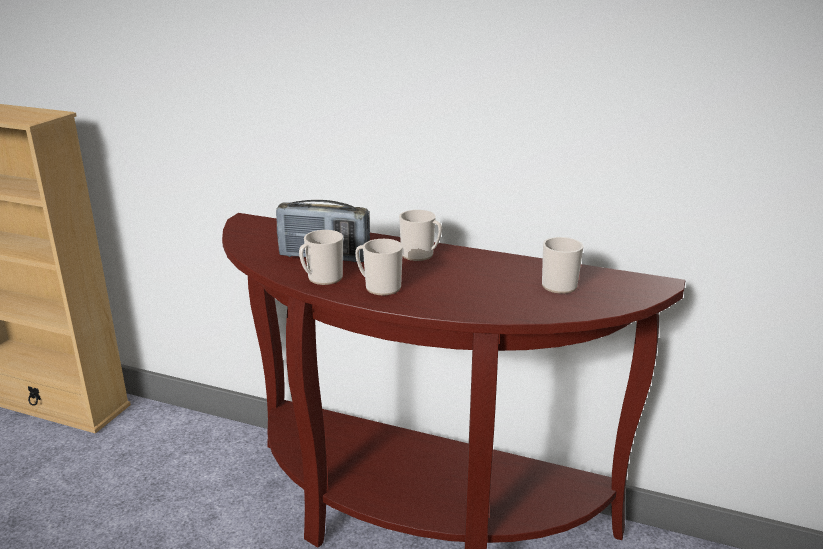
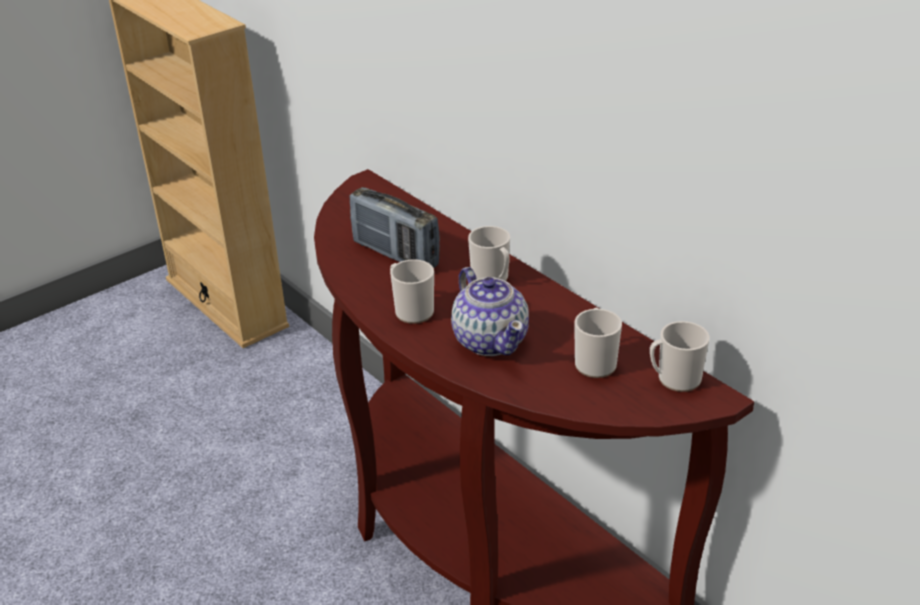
camera: 30 degrees right, 10 degrees up
mug [299,230,343,285] -> mug moved to [650,321,710,392]
none -> teapot [451,267,529,356]

